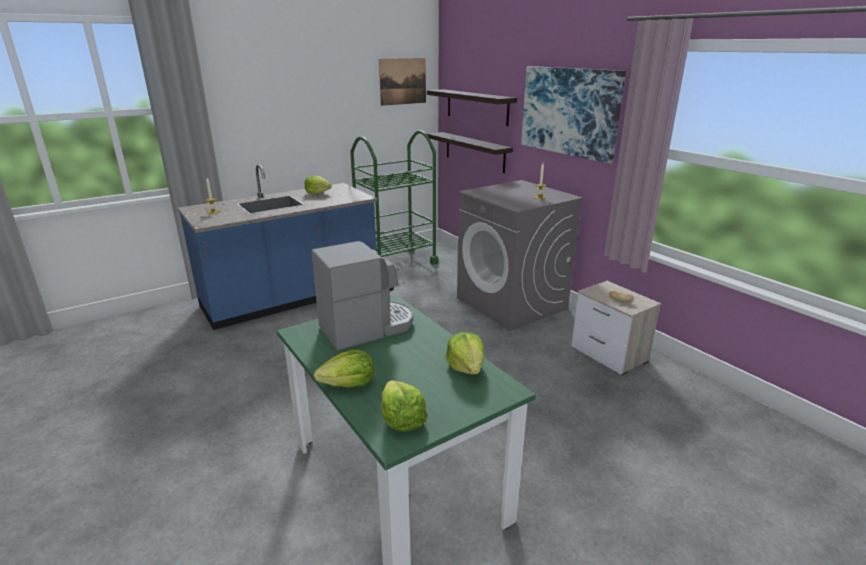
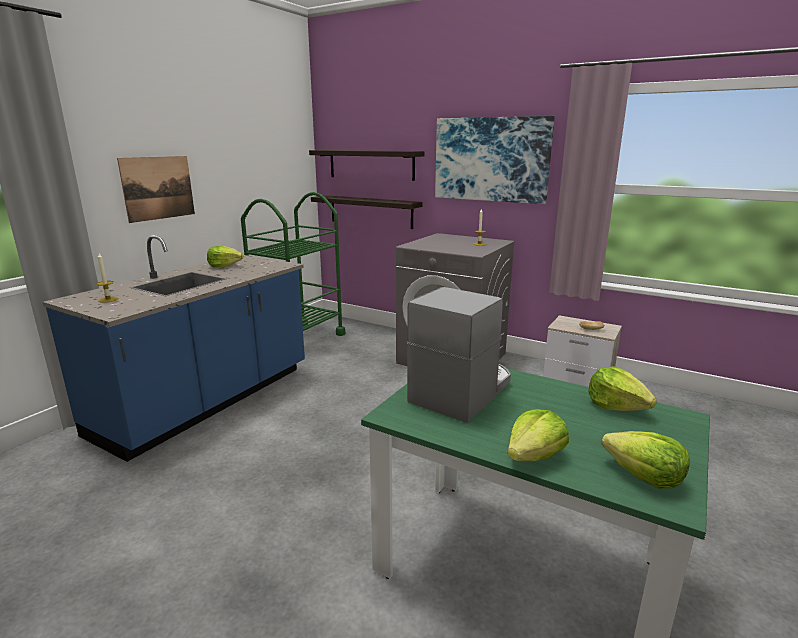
camera: 25 degrees left, 5 degrees down
picture [379,58,426,106] -> picture moved to [117,156,195,223]

